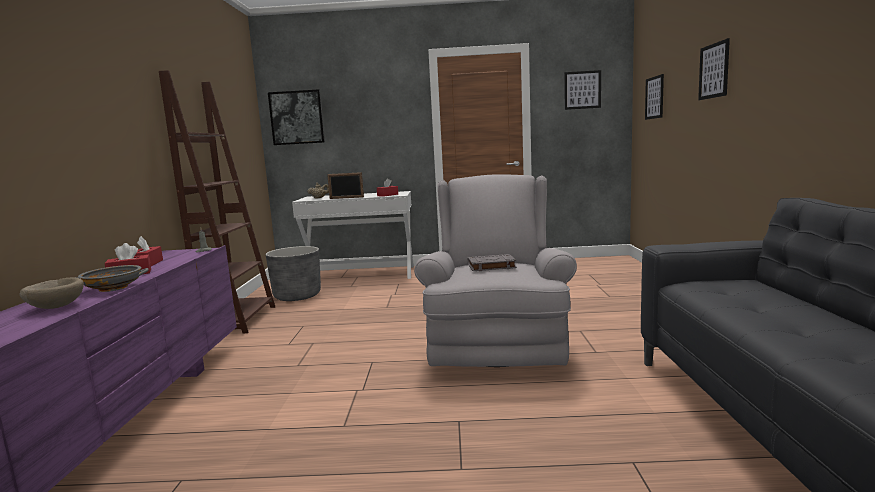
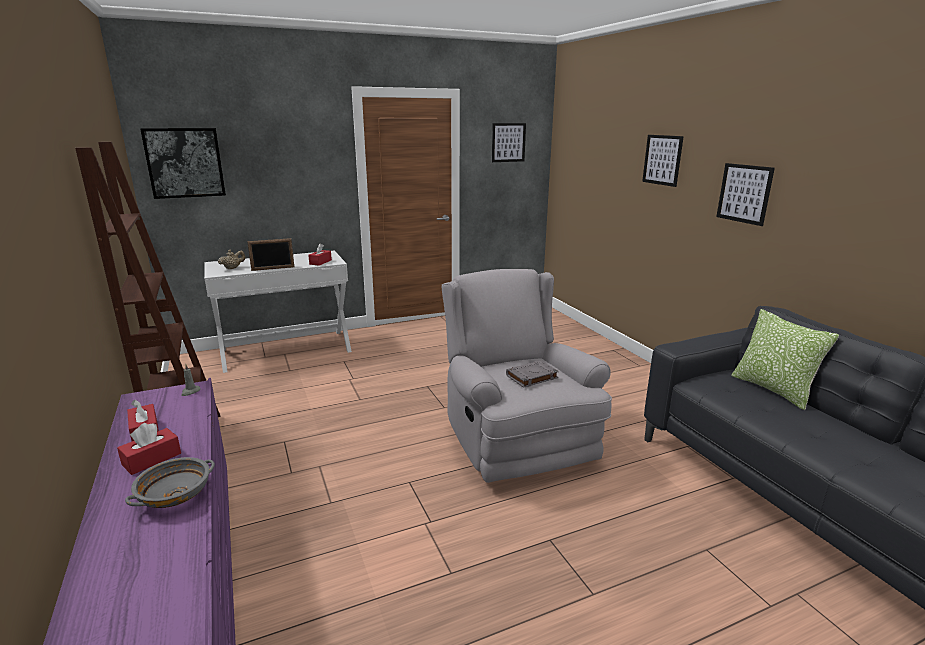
camera: 25 degrees left, 10 degrees up
beige bowl [19,278,84,309] -> none
grey planter [266,246,321,301] -> none
picture [645,74,664,120] -> picture moved to [716,163,775,226]
none -> pillow [731,309,839,410]

